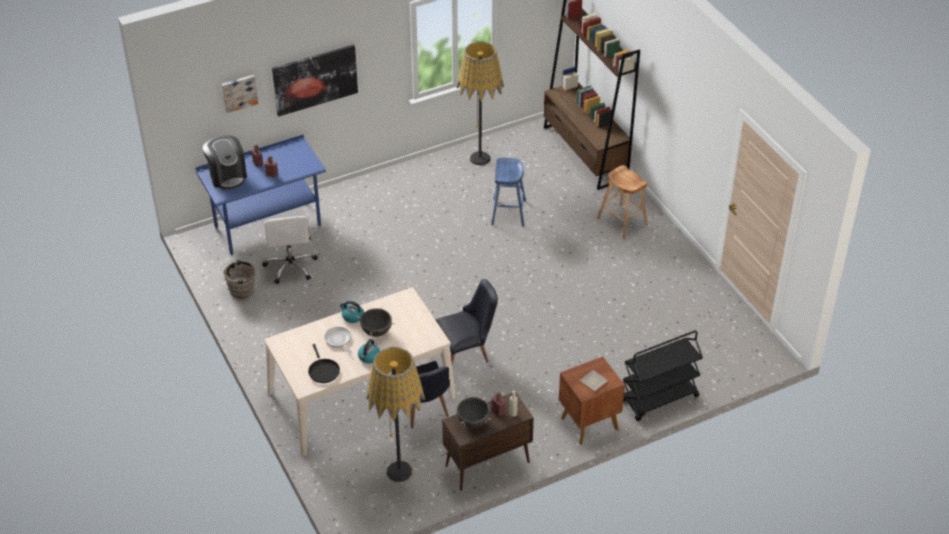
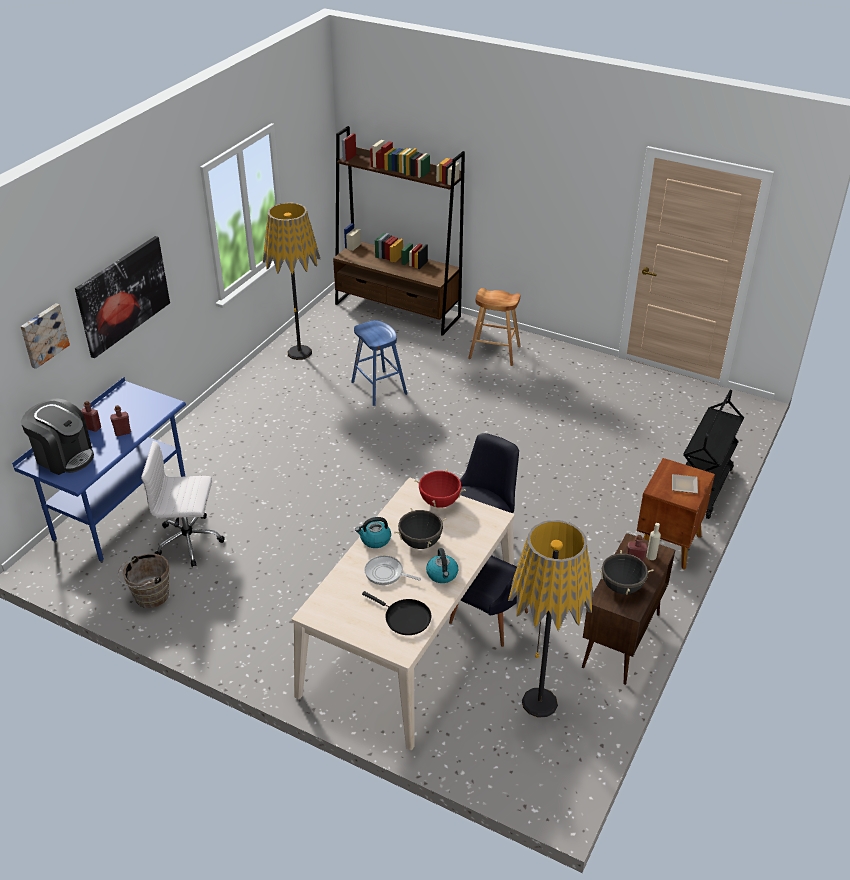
camera: 35 degrees left, 5 degrees down
white office chair [263,216,318,284] -> white office chair turned 135 degrees clockwise [141,441,225,567]
none -> red cooking pot [414,469,466,508]

